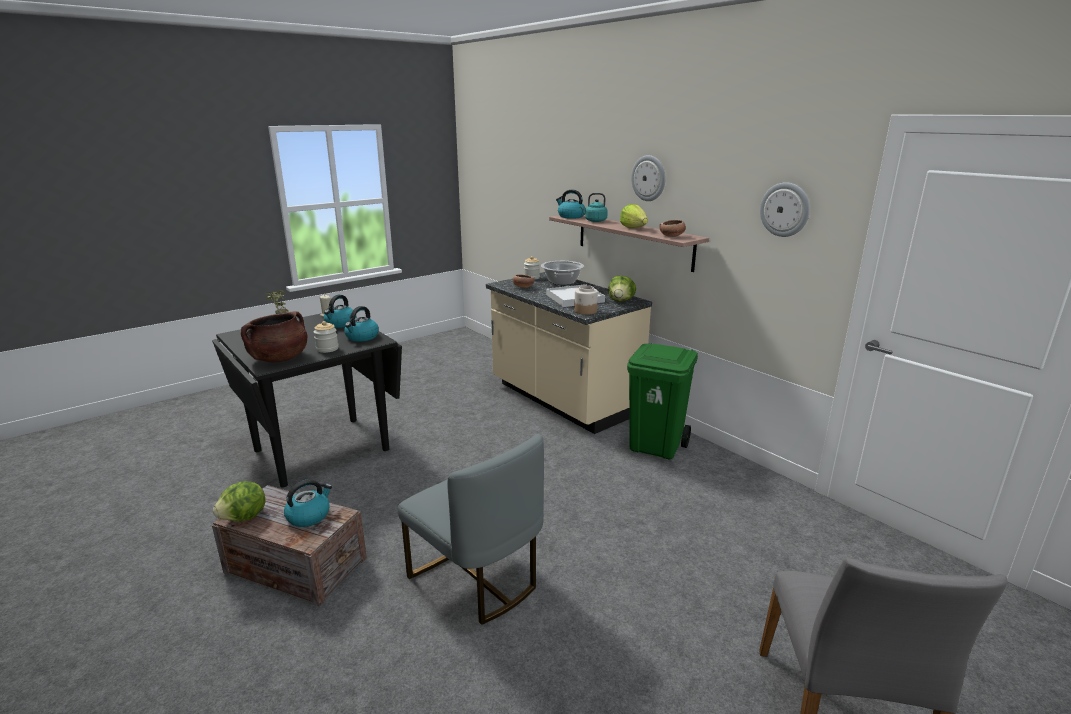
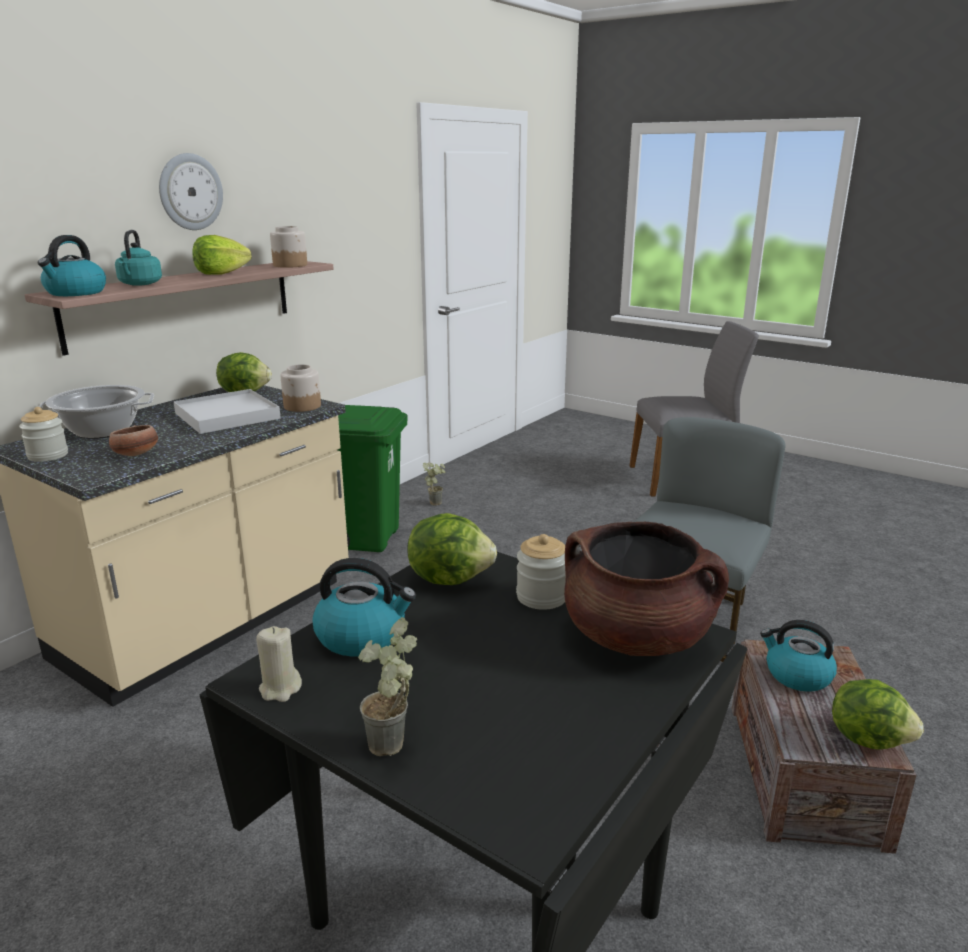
camera: 105 degrees left, 0 degrees up
kettle [344,306,379,342] -> lettuce [407,513,497,585]
bowl [659,220,686,237] -> jar [270,226,307,268]
wall clock [760,182,810,237] -> none
none -> potted plant [423,462,445,506]

